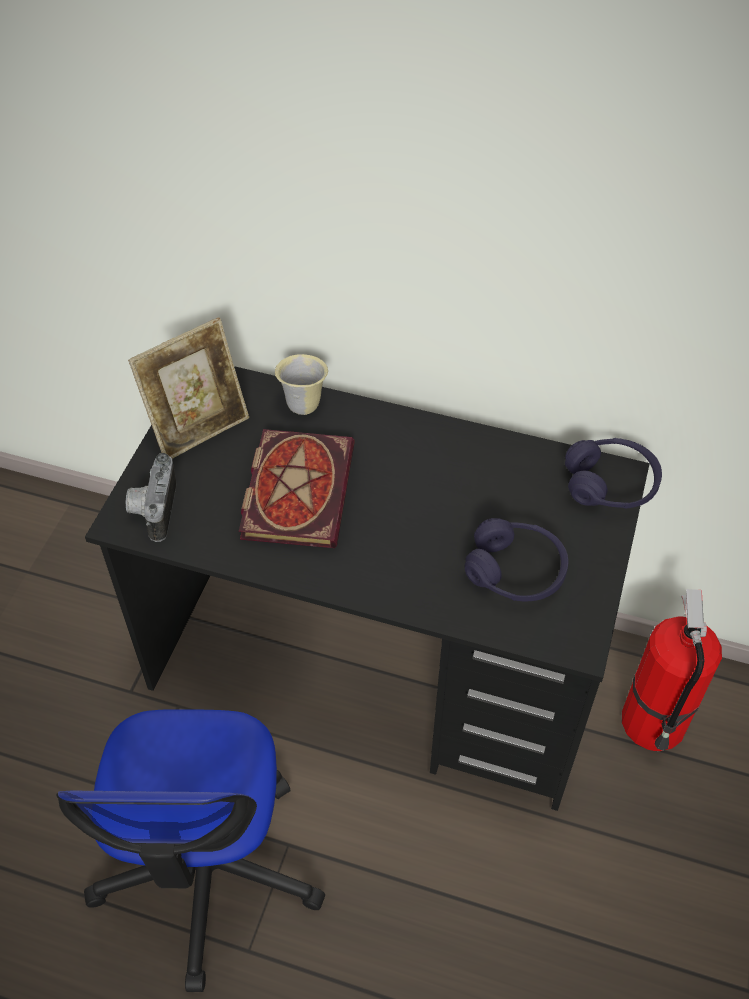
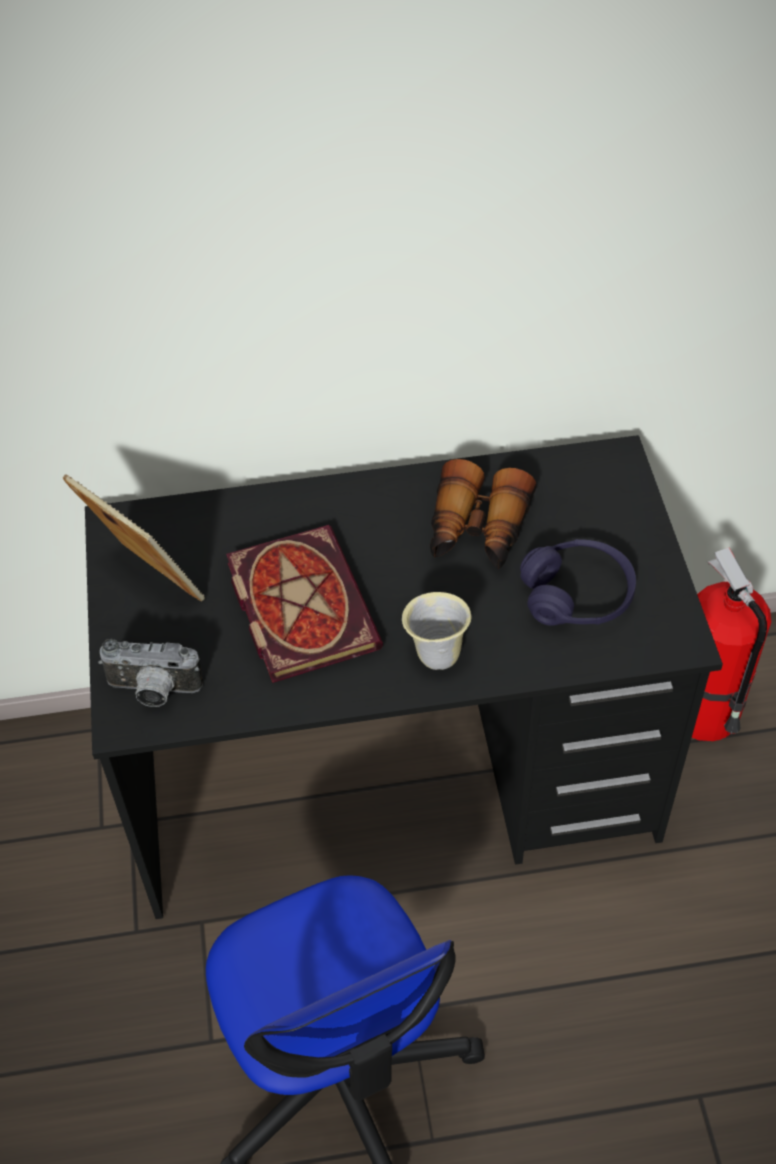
camera: 25 degrees left, 0 degrees up
camera [126,453,176,542] -> camera turned 60 degrees counterclockwise [98,639,203,707]
picture frame [128,317,249,459] -> picture frame turned 75 degrees counterclockwise [63,474,205,601]
beige mug [275,354,328,415] -> beige mug moved to [402,592,471,670]
purple headphones [565,438,662,509] -> none
none -> binoculars [430,459,537,569]

